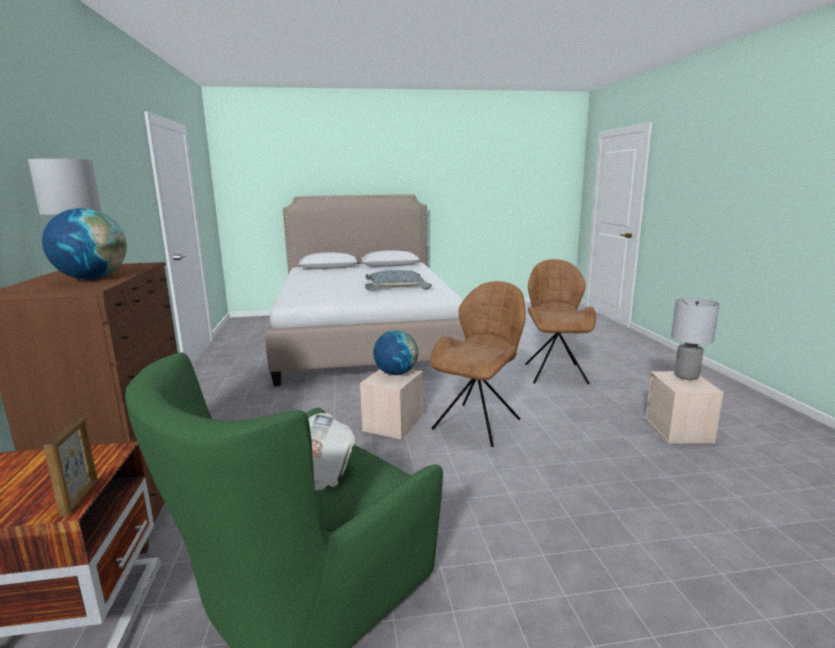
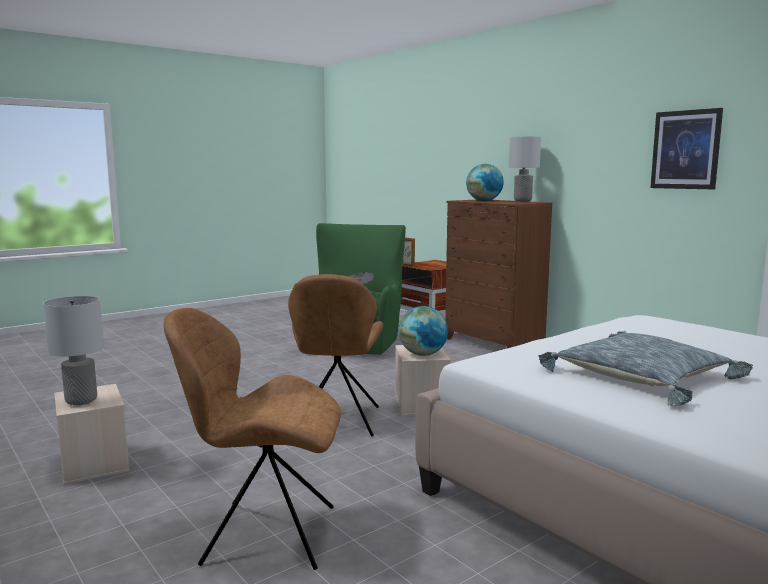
camera: 150 degrees right, 5 degrees down
brown chair [525,259,596,384] -> brown chair turned 120 degrees clockwise [163,308,341,570]
none -> picture [650,108,723,189]

